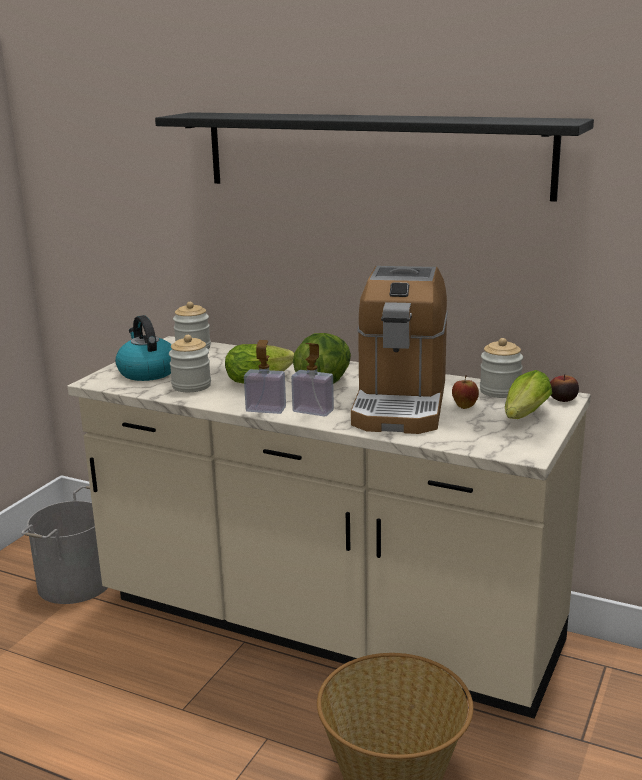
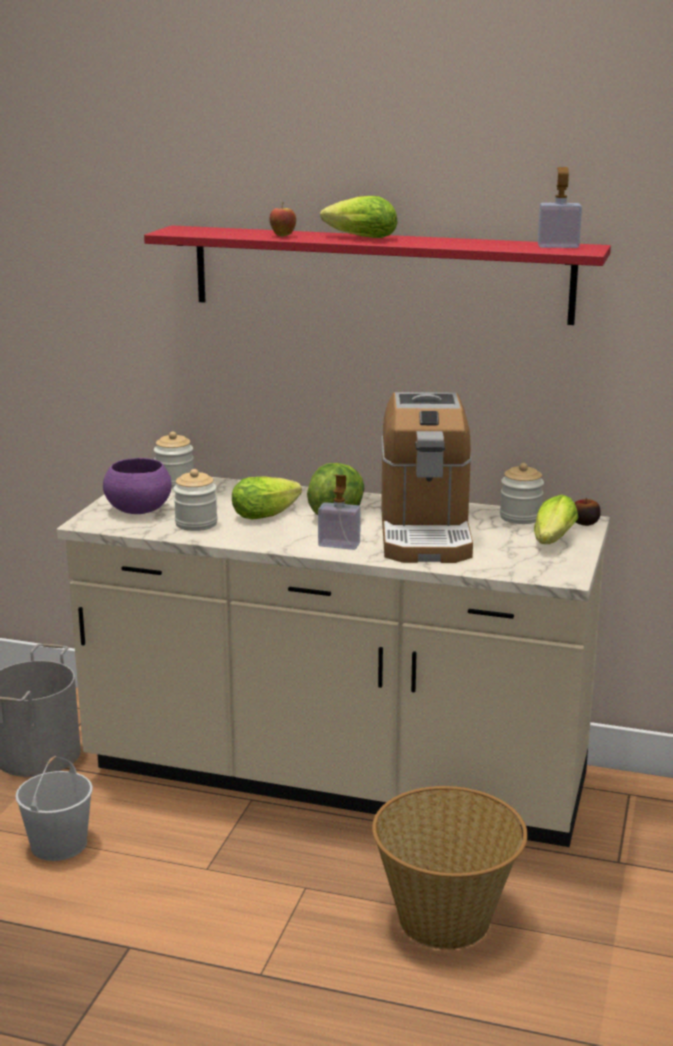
camera: 10 degrees left, 0 degrees up
kettle [115,315,172,381] -> purple bowl [103,458,172,514]
black shelf [155,112,594,202] -> red shelf [144,226,611,325]
soap dispenser [244,340,286,414] -> soap dispenser moved to [538,167,582,248]
apple [452,375,479,409] -> apple moved to [270,202,296,237]
none -> white bucket [15,756,93,861]
none -> lettuce [320,196,398,238]

